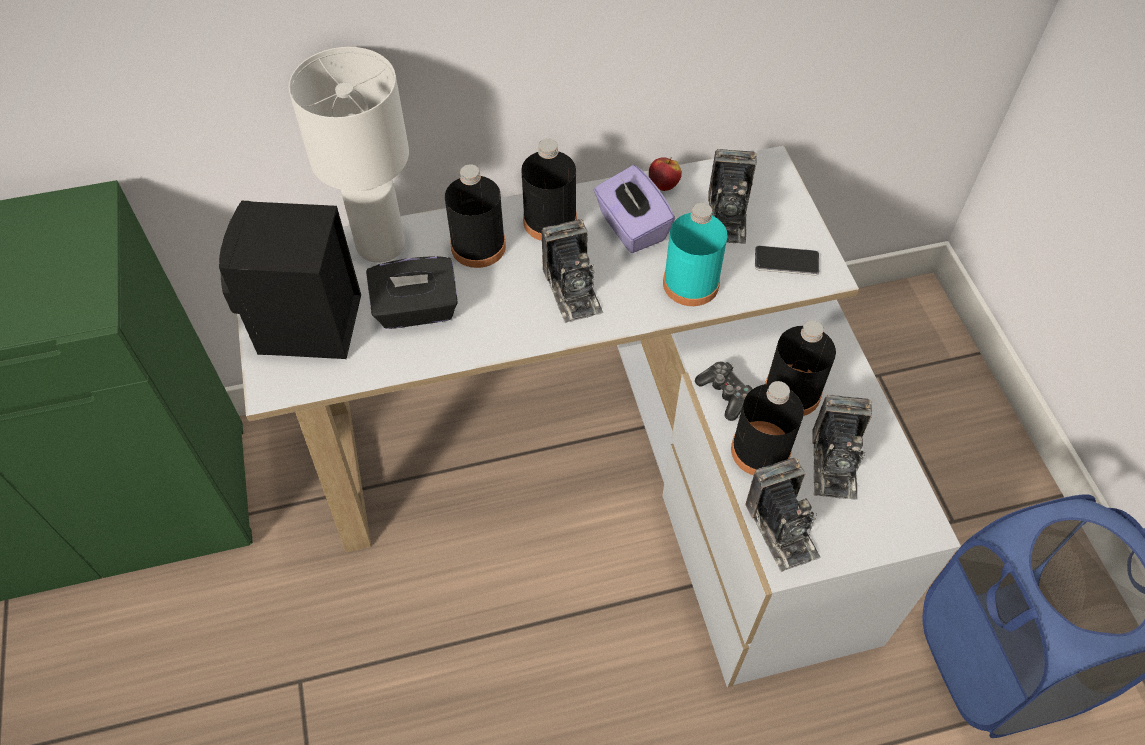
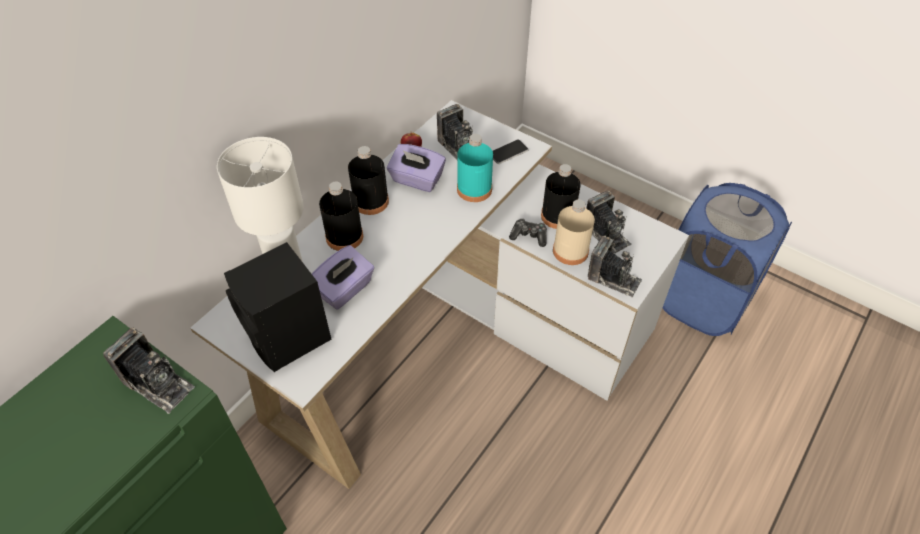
camera: 40 degrees left, 5 degrees down
black tissue box [366,256,458,329] -> purple tissue box [312,245,375,309]
camera [541,219,603,324] -> camera moved to [103,327,195,414]
black bottle [731,381,804,476] -> beige bottle [553,199,595,265]

